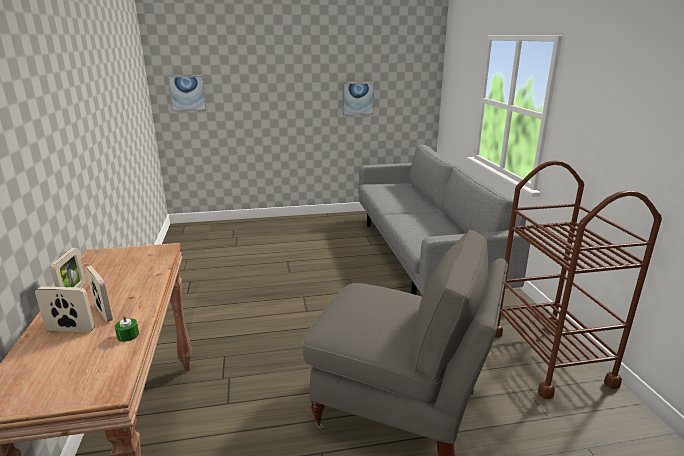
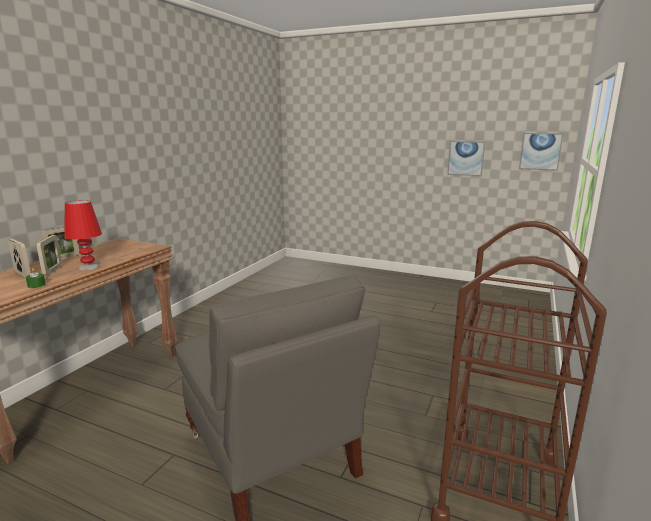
camera: 35 degrees right, 5 degrees down
picture [167,76,207,111] -> picture moved to [519,133,564,171]
grey sofa [358,145,530,296] -> none
none -> red table lamp [64,200,102,270]

